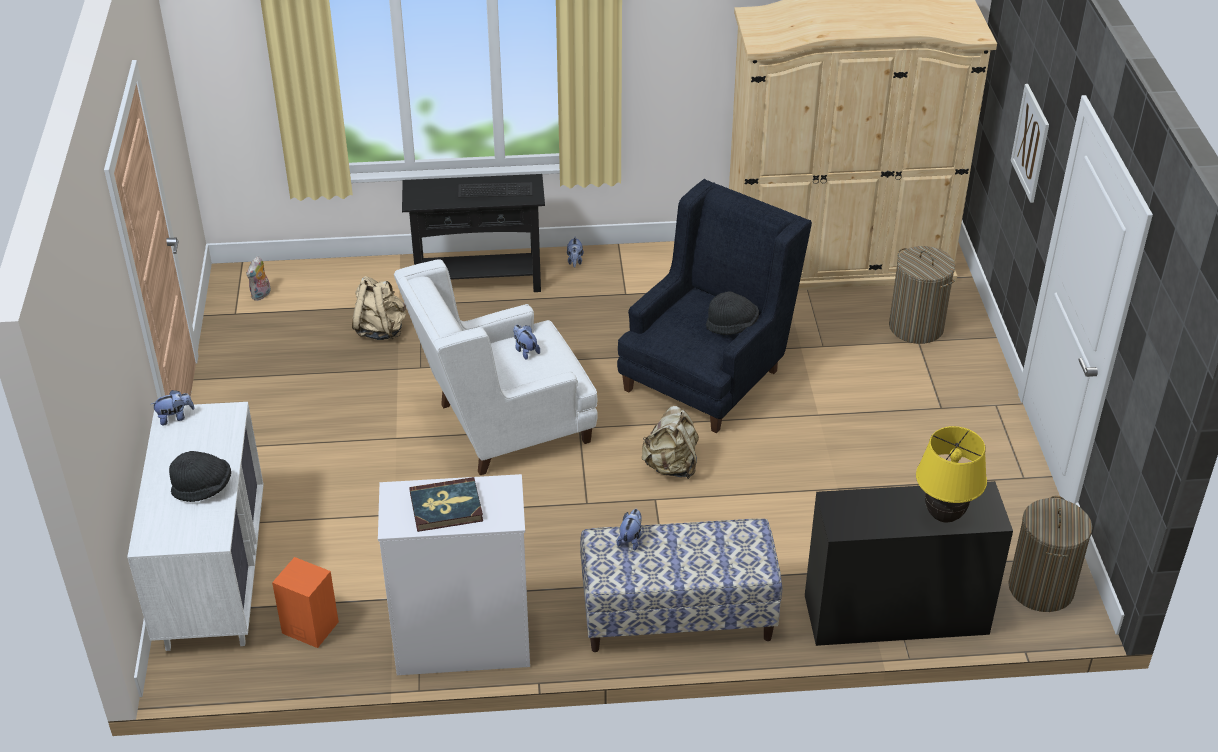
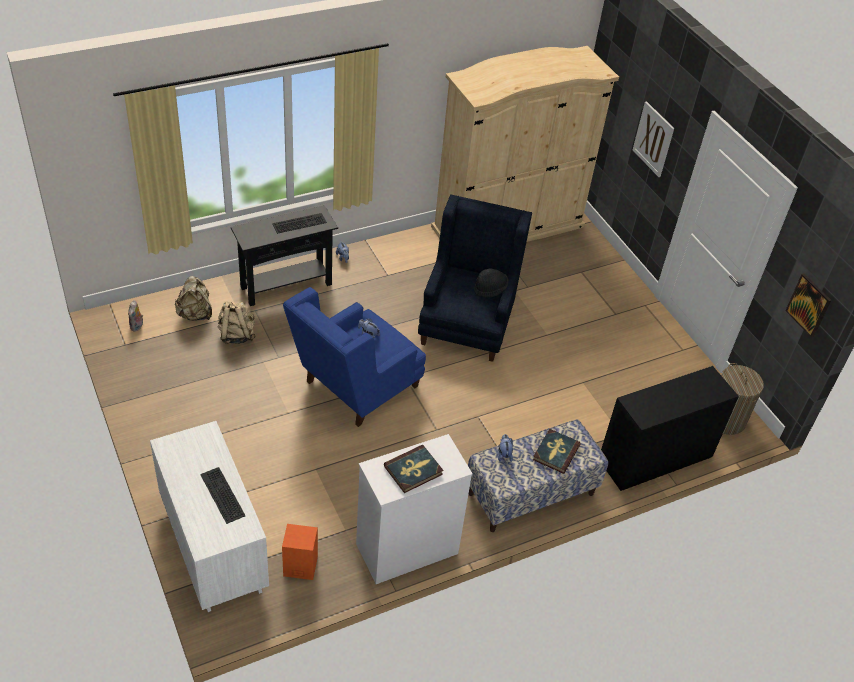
camera: 25 degrees left, 5 degrees up
plush toy [151,390,195,426] -> none
black hat [169,451,231,502] -> keyboard [200,467,246,524]
white armchair [394,259,598,475] -> blue armchair [283,287,426,427]
beige backpack [642,406,699,479] -> beige backpack moved to [175,276,212,321]
laundry basket [889,246,955,344] -> none
yellow table lamp [916,426,987,523] -> none
none -> book [533,429,580,474]
none -> picture [785,273,831,338]

